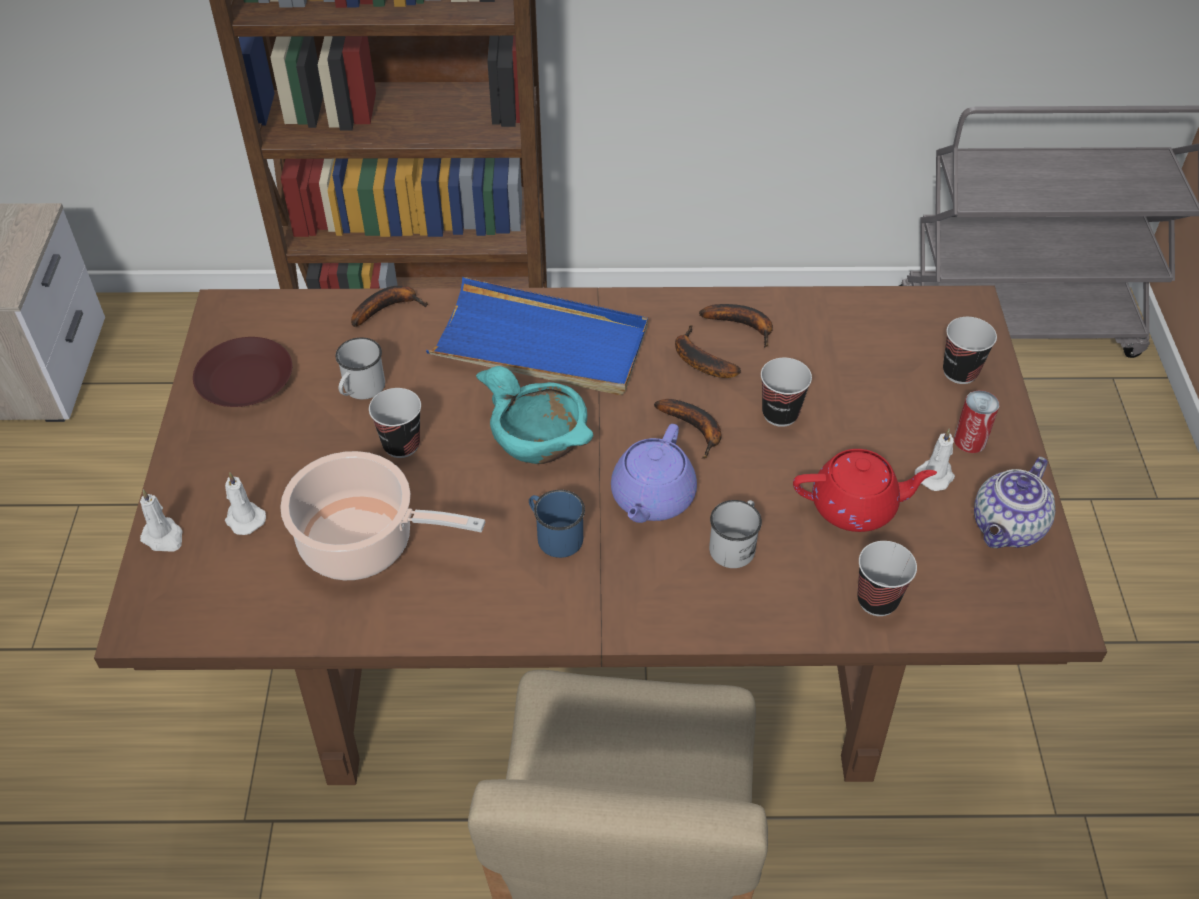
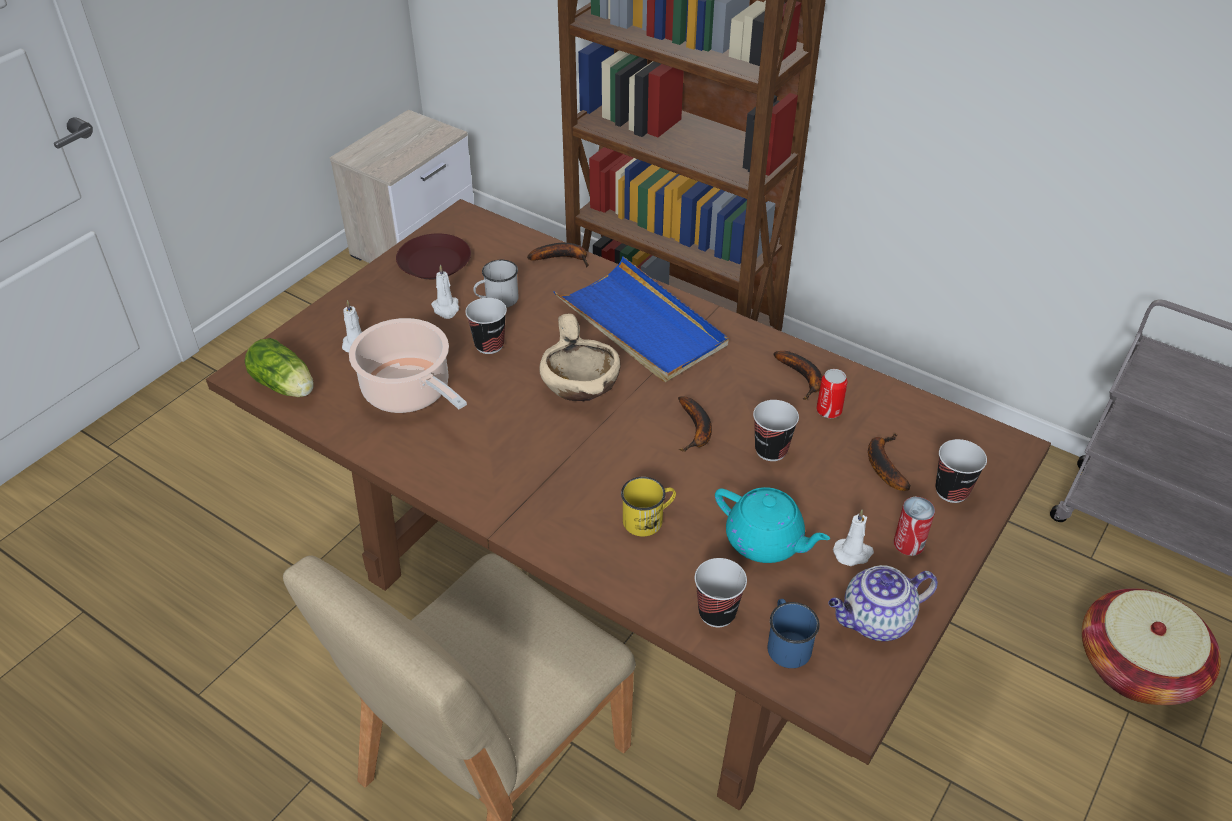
camera: 35 degrees right, 5 degrees down
white candle [140,489,183,551] -> white candle moved to [431,265,459,319]
turquoise bowl [476,366,594,464] -> beige bowl [539,314,621,401]
blue mug [529,490,585,558] -> blue mug moved to [768,599,820,668]
purple teapot [611,424,697,523] -> none
banana [675,325,741,378] -> banana moved to [868,433,911,491]
white mug [709,500,762,568] -> yellow mug [621,477,676,537]
red teapot [793,449,937,532] -> turquoise teapot [715,487,830,563]
none -> lettuce [244,338,314,397]
none -> can [816,369,848,418]
none -> basket [1082,588,1221,705]

